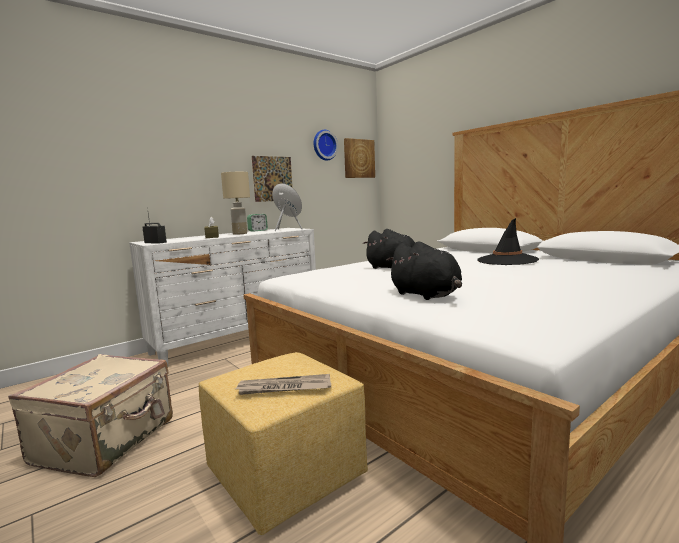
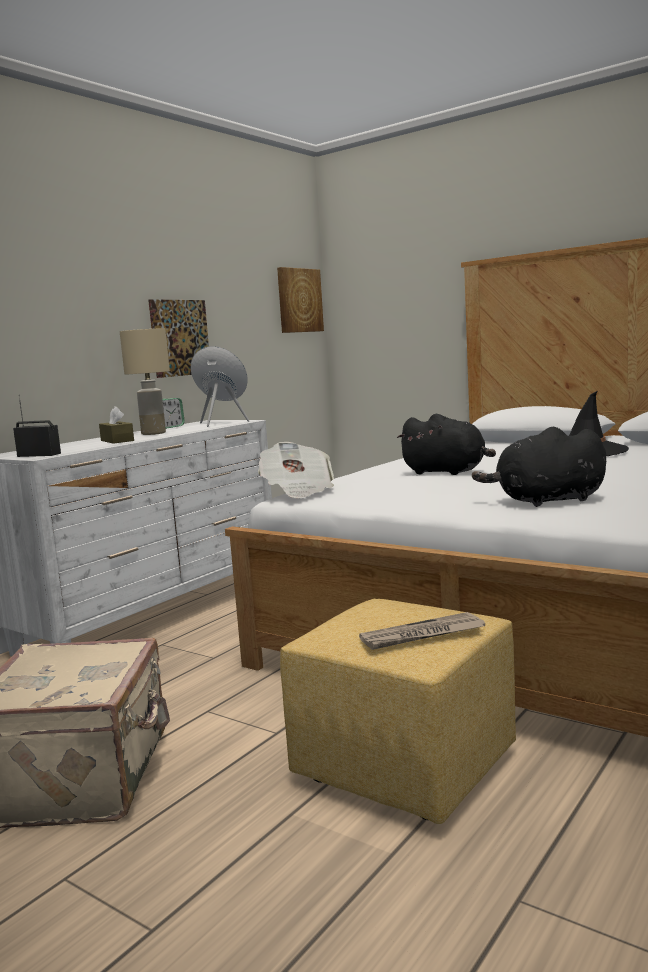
camera: 15 degrees left, 0 degrees up
wall clock [314,130,338,161] -> none
black plush toy [387,241,462,300] -> black plush toy turned 135 degrees clockwise [472,427,606,507]
none -> newspaper [258,442,334,498]

